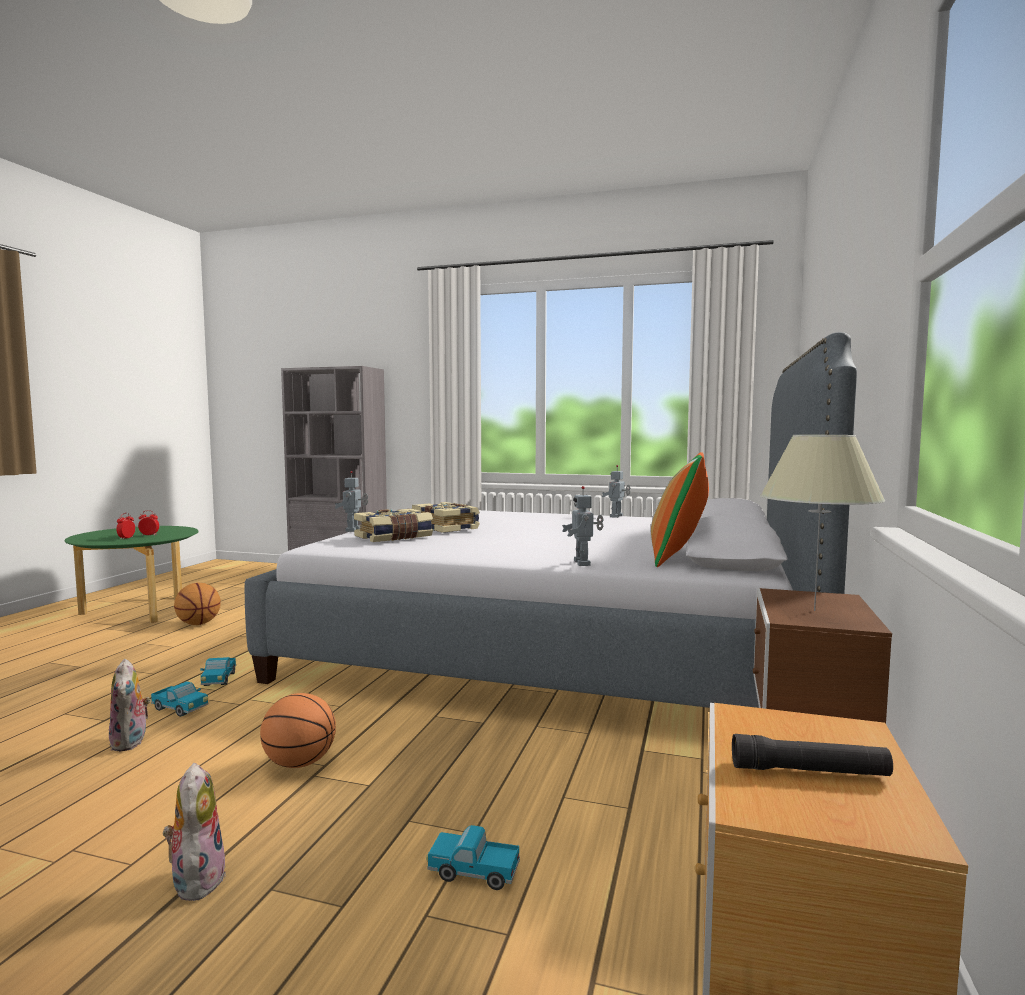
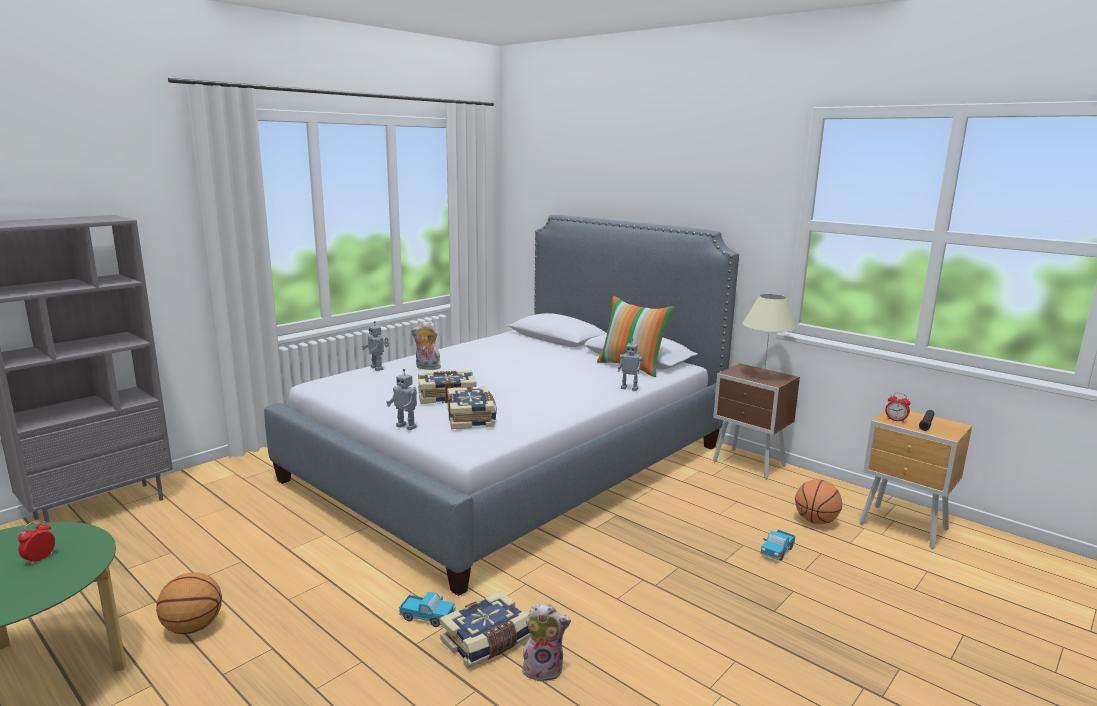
camera: 65 degrees left, 10 degrees up
alarm clock [116,513,135,540] -> alarm clock moved to [885,393,910,422]
toy truck [151,681,209,717] -> book [440,591,530,668]
plush toy [163,763,226,901] -> plush toy moved to [411,321,441,370]
basketball [260,693,336,768] -> basketball moved to [795,480,842,524]
toy robot [602,465,630,518] -> toy robot moved to [362,321,389,371]

